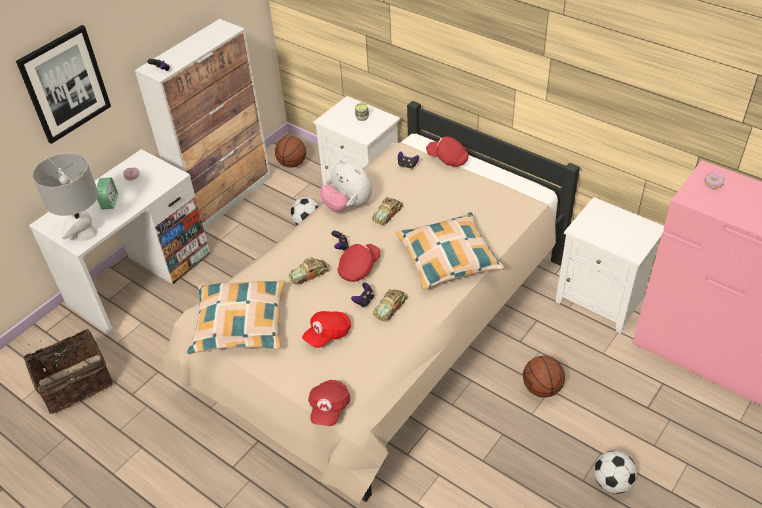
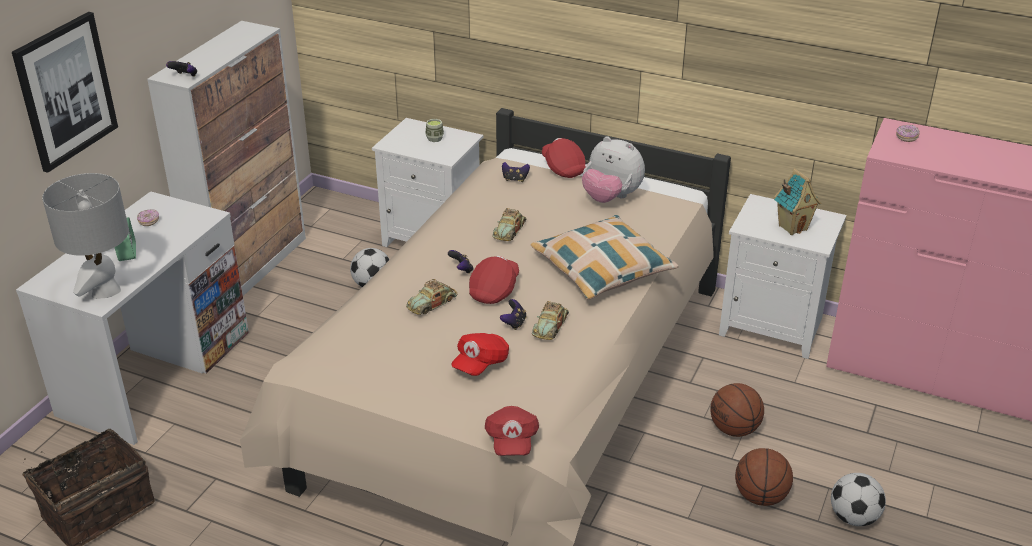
camera: 15 degrees left, 10 degrees down
pillow [187,280,285,354] -> none
basketball [275,136,306,168] -> basketball moved to [735,448,793,506]
plush toy [320,159,372,212] -> plush toy moved to [582,136,645,203]
red cap [426,137,469,167] -> red cap turned 45 degrees clockwise [542,138,586,178]
none -> toy house [774,169,821,235]

